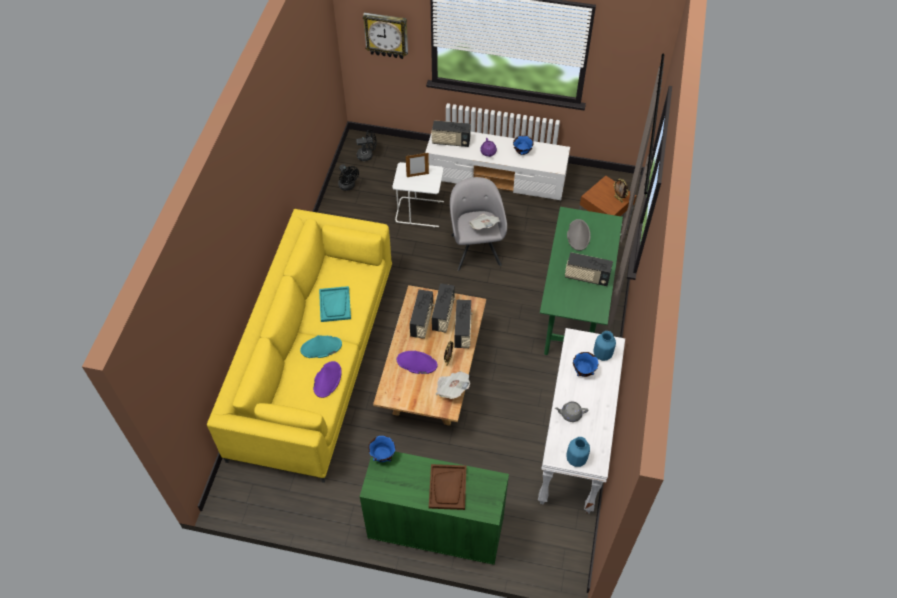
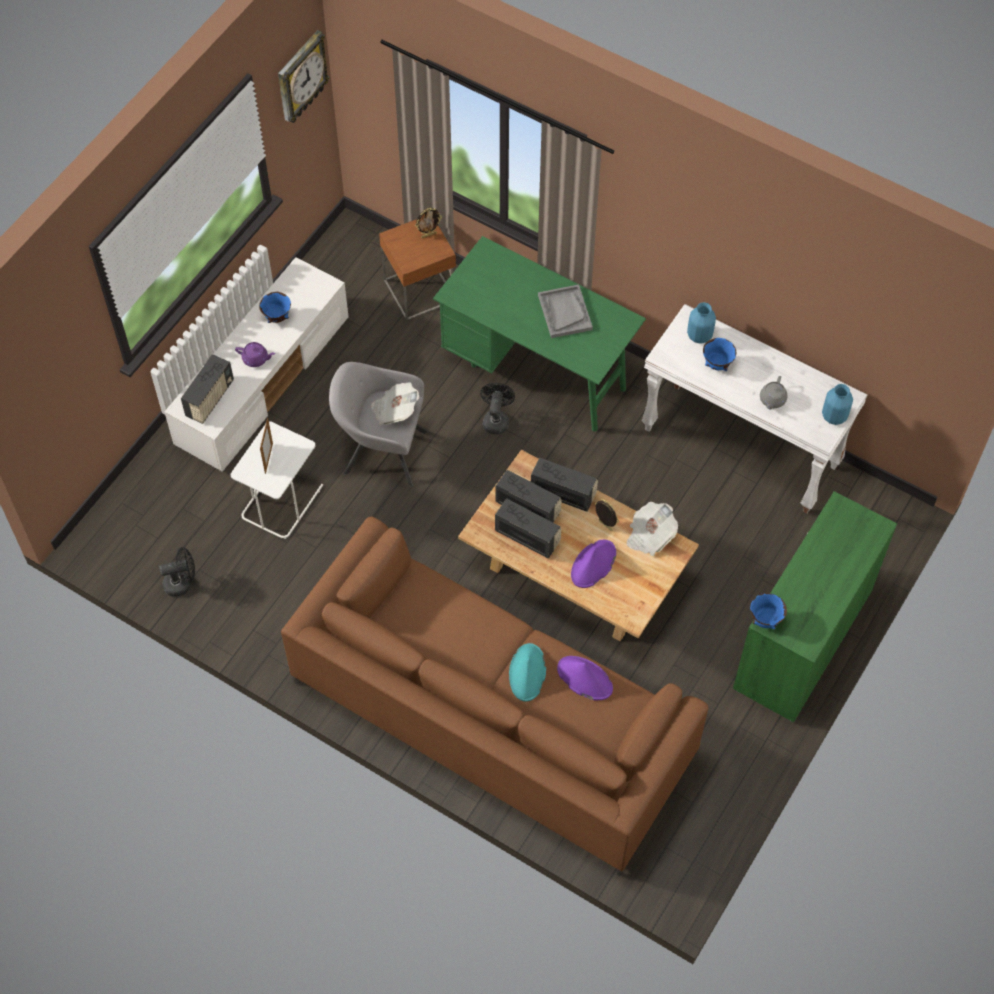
camera: 70 degrees left, 5 degrees up
yellow sofa [207,209,392,483] -> brown sofa [281,517,708,876]
turquoise tray [319,286,351,322] -> none
black fan [356,129,377,161] -> black fan moved to [480,383,515,434]
wall clock [363,13,408,59] -> wall clock moved to [278,30,330,123]
brown tray [429,464,466,510] -> none
radio [565,252,613,286] -> grey tray [538,284,593,338]
grey hat [567,219,591,251] -> none

